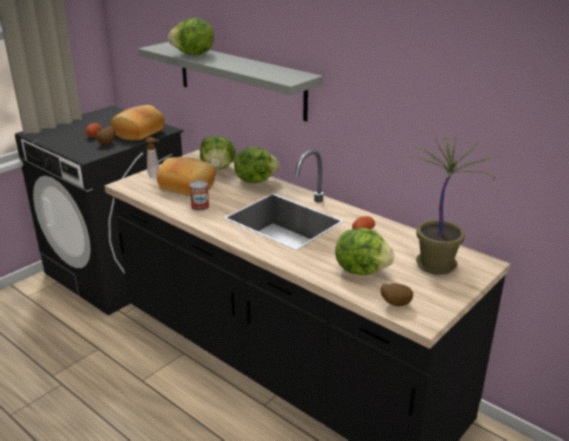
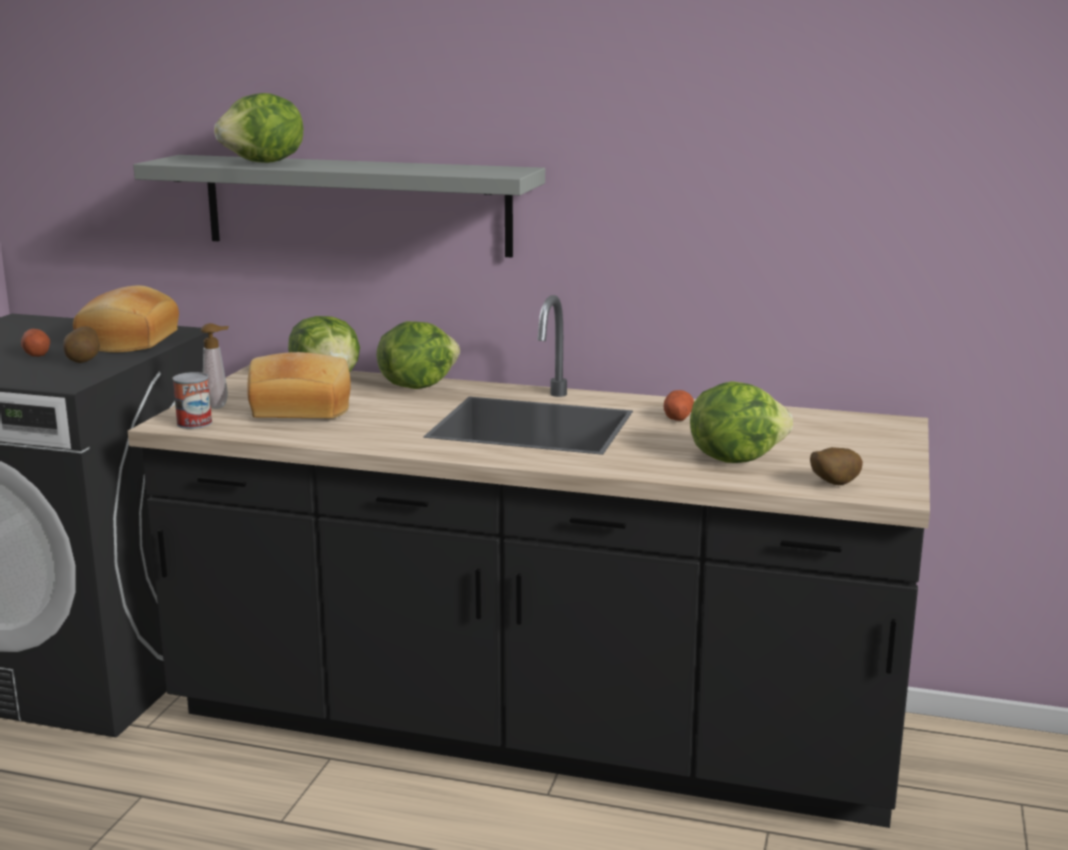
camera: 25 degrees left, 10 degrees down
can [189,180,209,211] -> can moved to [172,372,212,429]
potted plant [409,137,497,275] -> none

